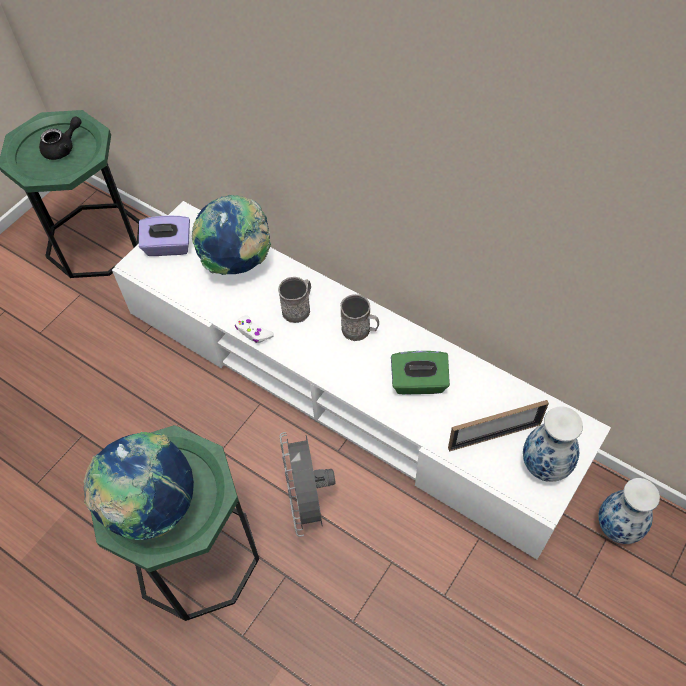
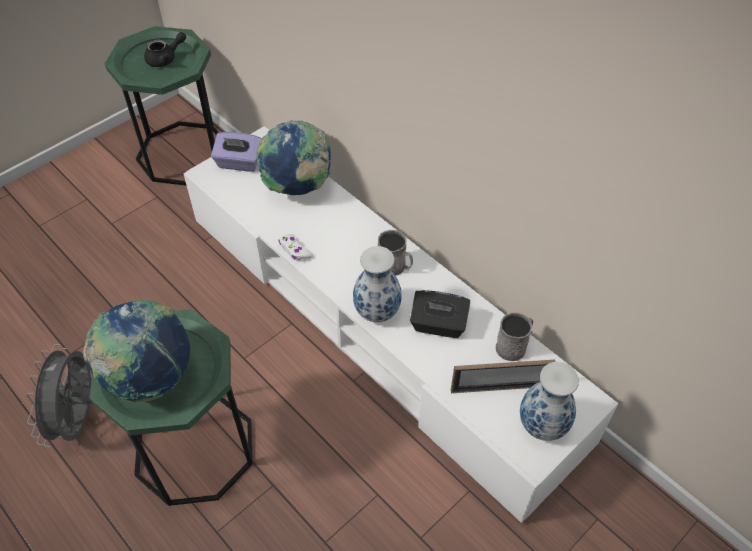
camera: 10 degrees right, 5 degrees down
grey mug [278,277,311,323] -> grey mug moved to [496,312,533,361]
grey fan [279,432,336,537] -> grey fan moved to [26,344,93,447]
green tissue box [391,351,450,395] -> black tissue box [410,290,470,338]
vase [599,478,660,544] -> vase moved to [353,246,402,322]

